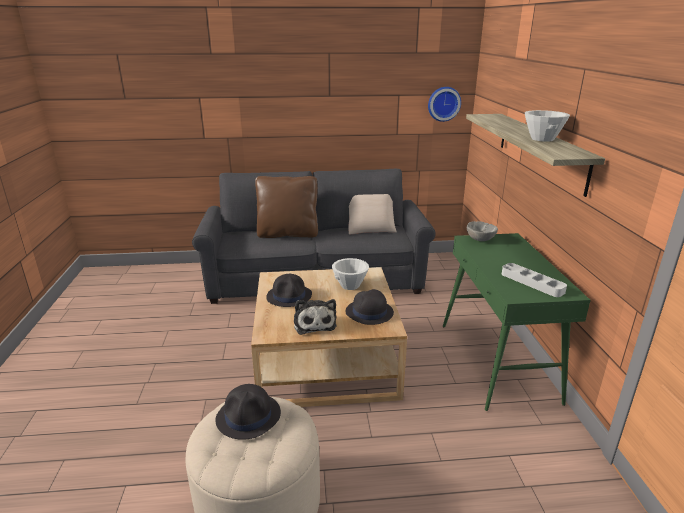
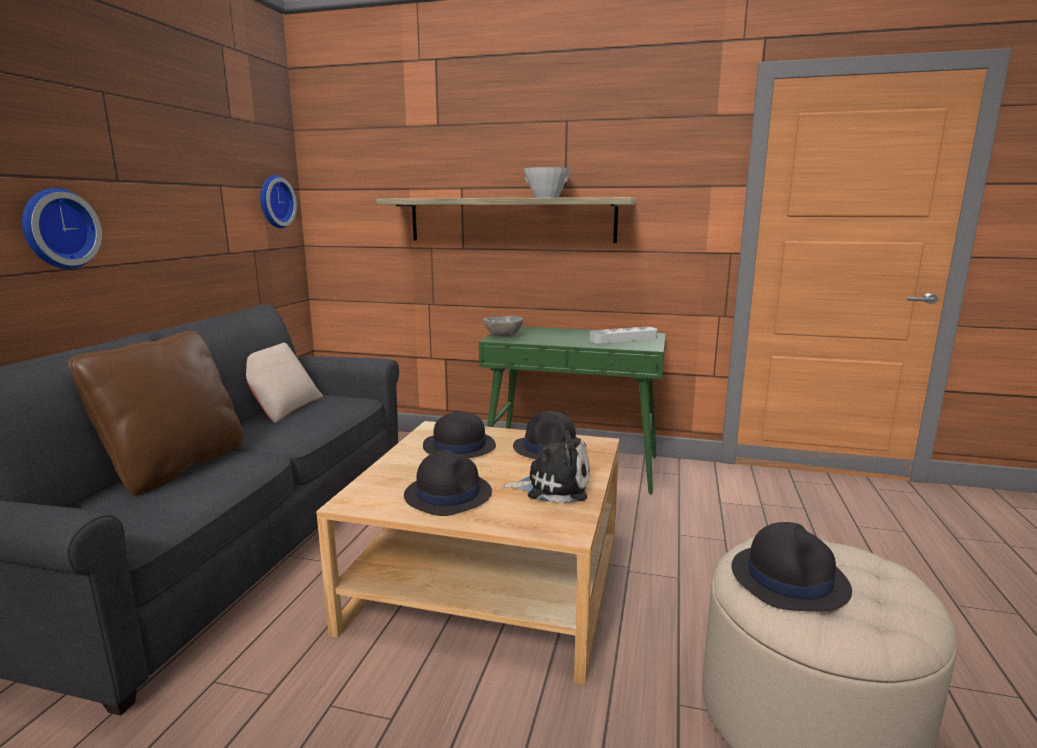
camera: 70 degrees left, 10 degrees down
white bowl [332,258,369,290] -> black hat [423,410,496,458]
none -> wall clock [22,188,102,269]

